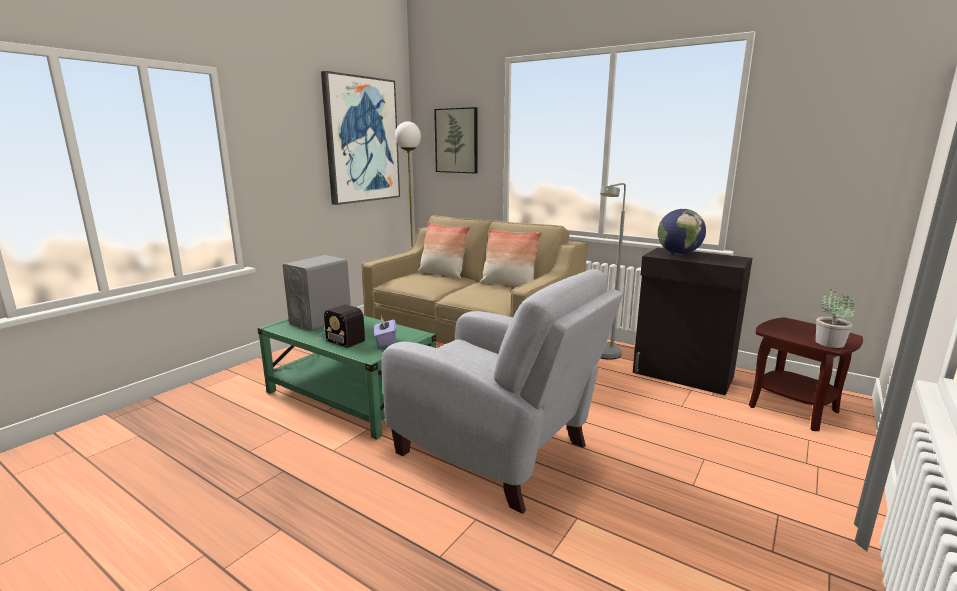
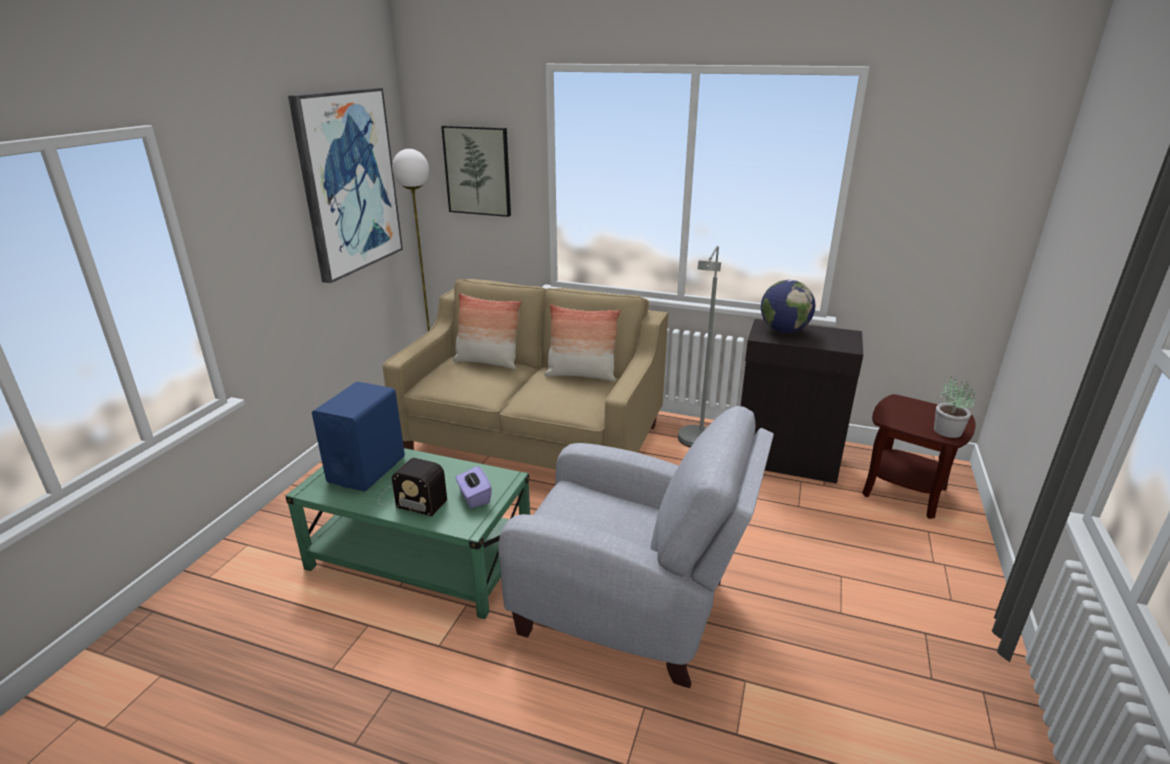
camera: 15 degrees left, 10 degrees up
grey speaker [283,255,351,331] -> blue speaker [312,381,405,492]

